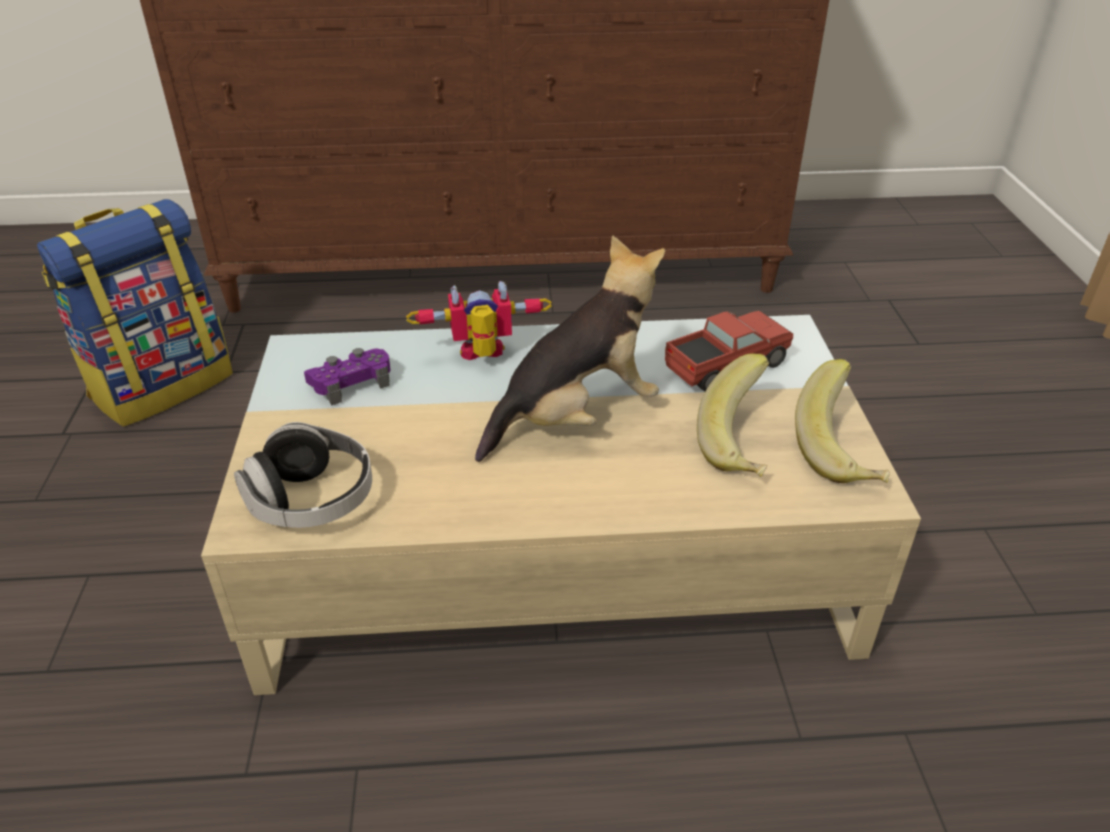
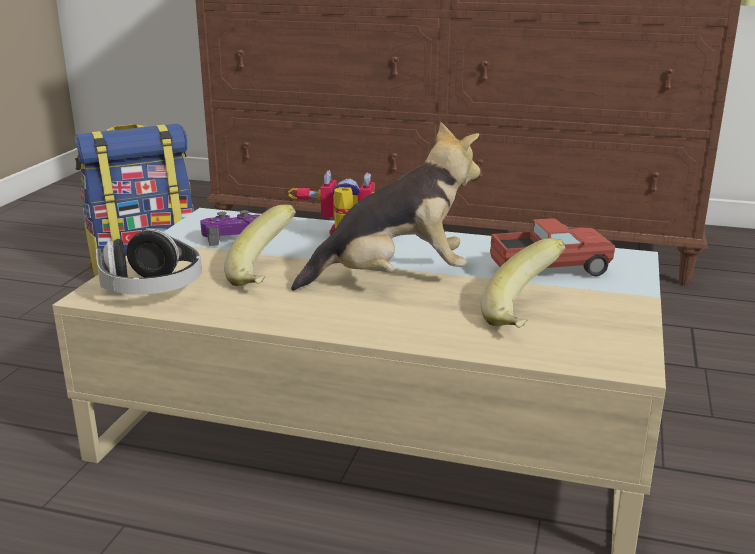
camera: 20 degrees right, 15 degrees down
banana [795,359,890,483] -> banana moved to [224,205,296,286]

